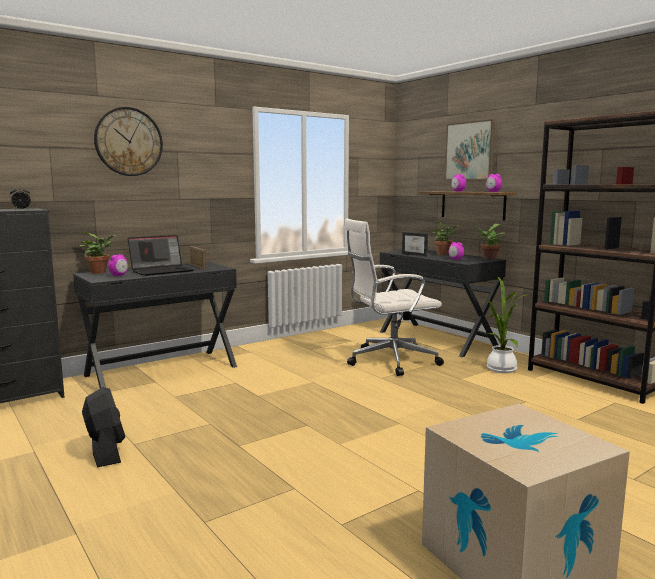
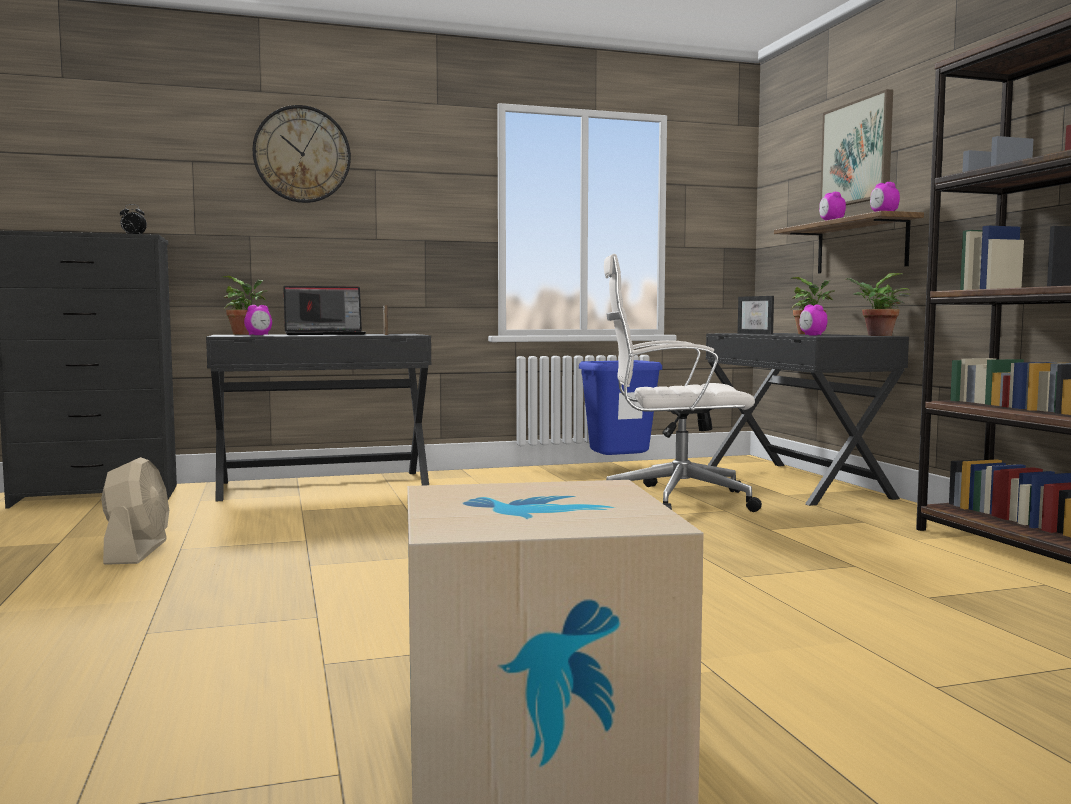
camera: 20 degrees right, 5 degrees down
black fan [82,387,125,467] -> beige fan [101,457,169,565]
potted plant [487,276,525,373] -> none
none -> blue trash can [579,360,662,455]

